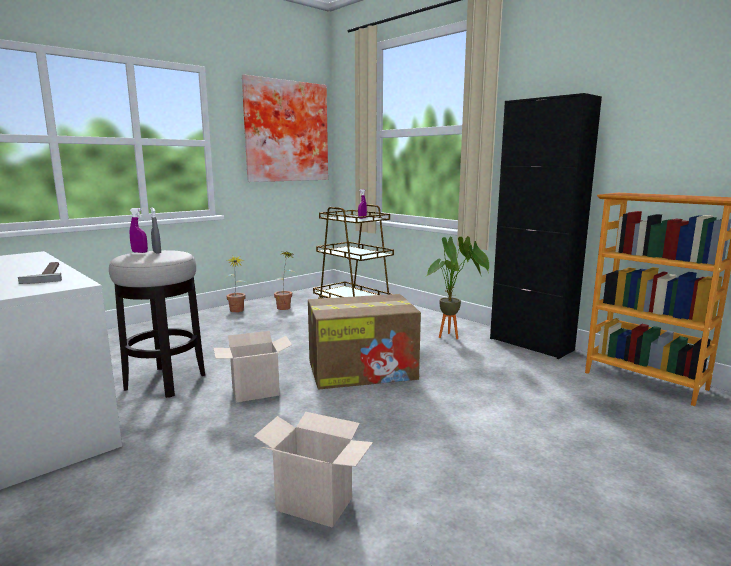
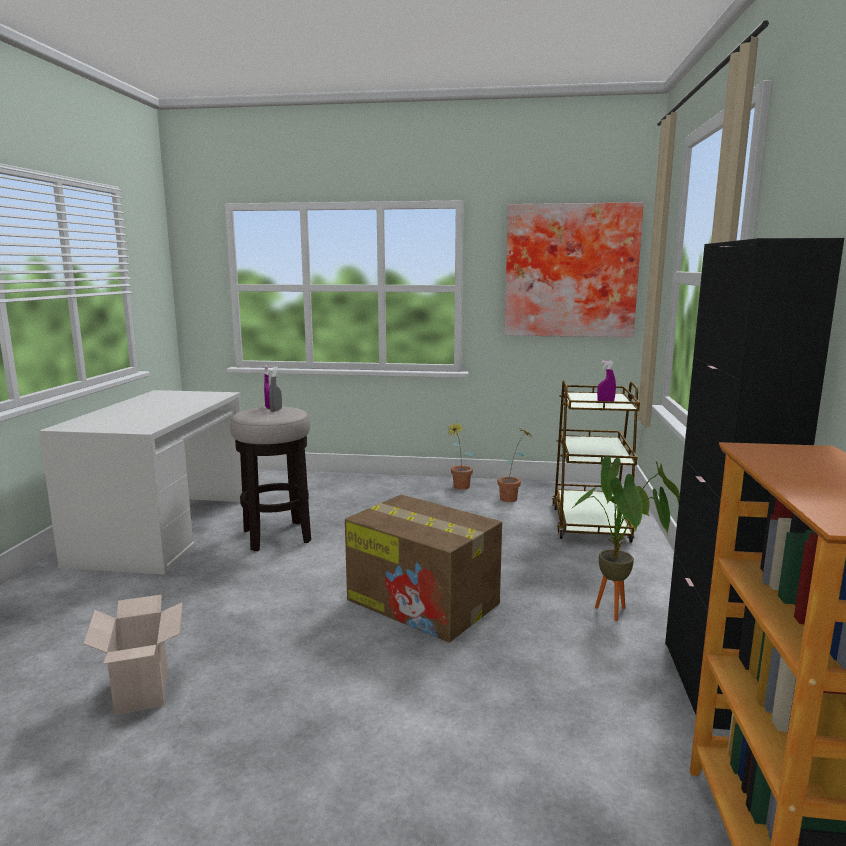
camera: 50 degrees right, 0 degrees up
hammer [18,262,62,284] -> none
cardboard box [213,331,292,403] -> none

